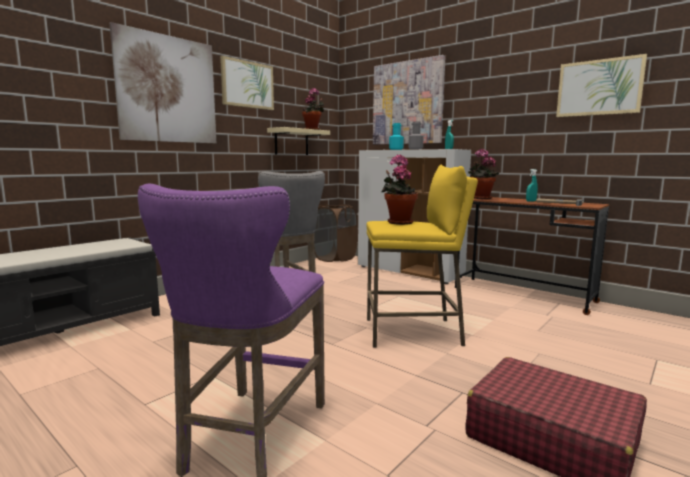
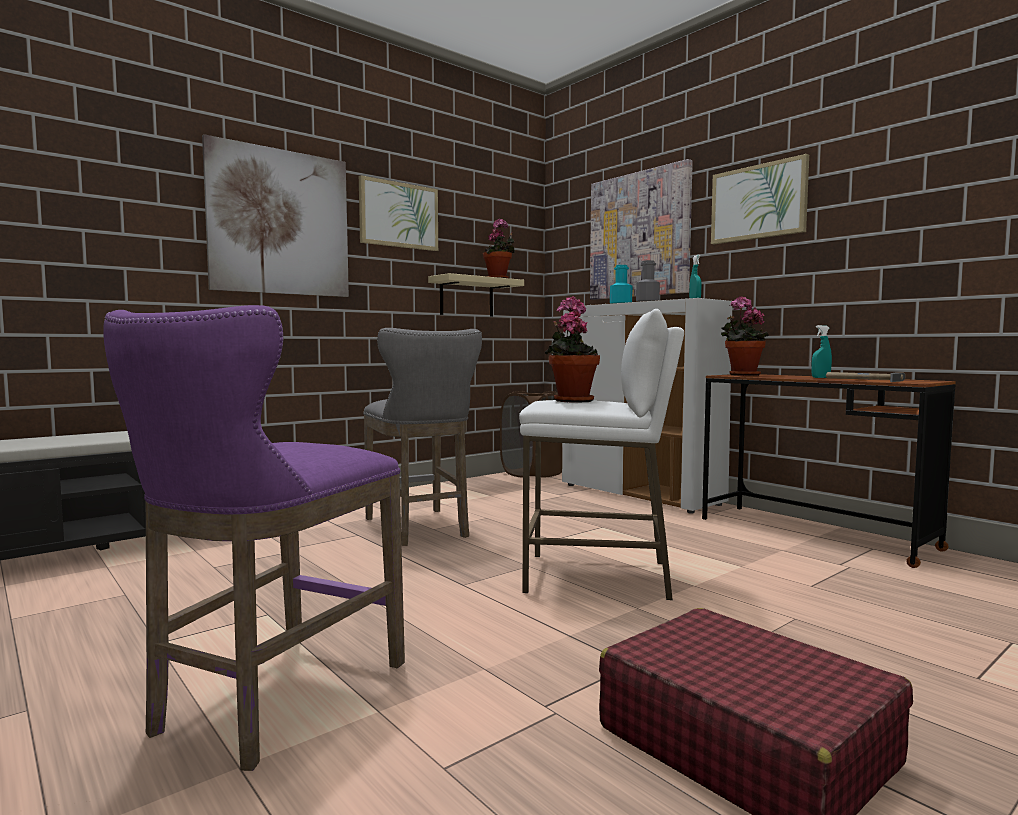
camera: 10 degrees right, 5 degrees down
yellow stool [366,165,478,347] -> white stool [519,309,684,600]
picture [556,54,647,117] -> picture moved to [711,154,809,244]

